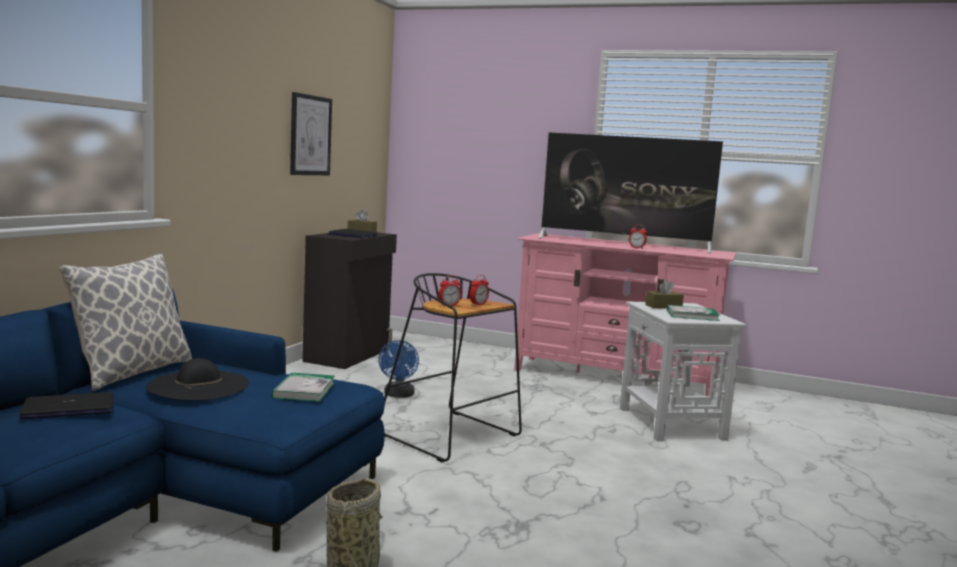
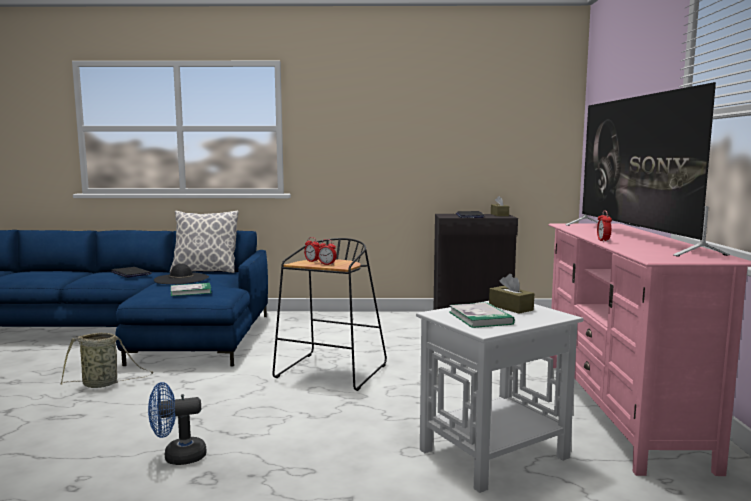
camera: 70 degrees right, 0 degrees up
picture [290,92,332,175] -> none
blue fan [378,340,419,398] -> blue fan moved to [148,382,206,465]

